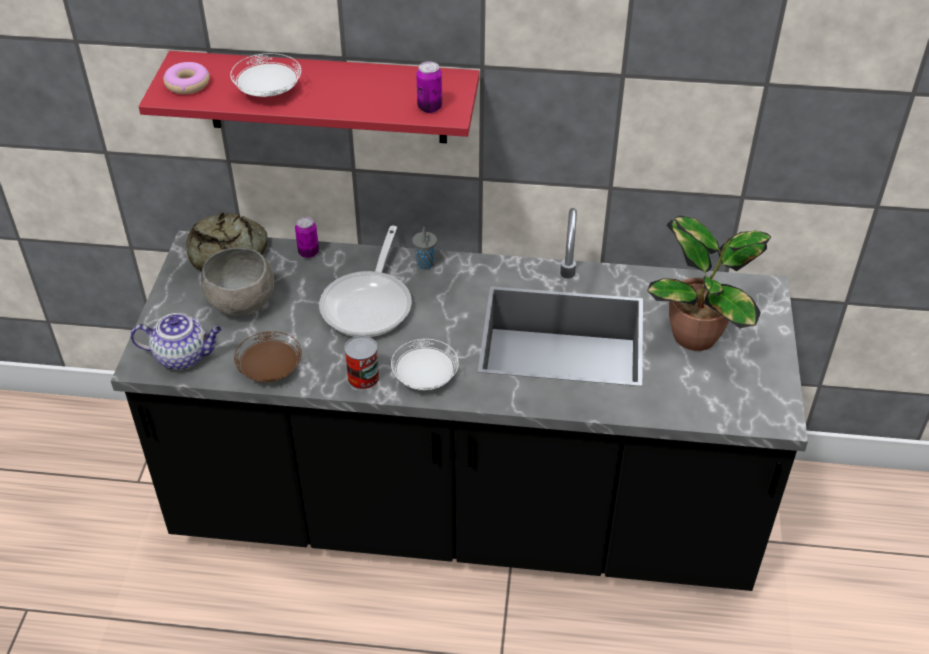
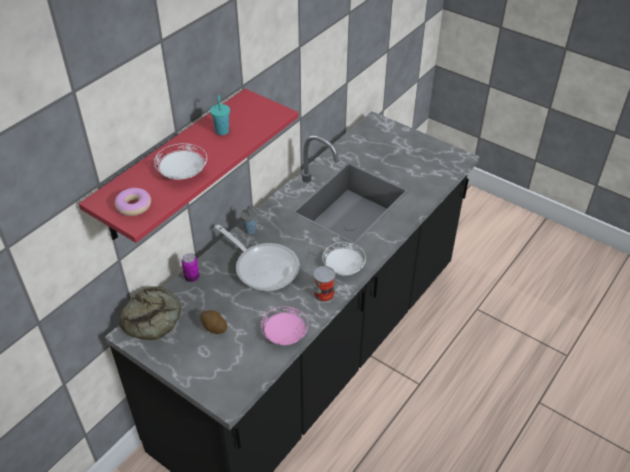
camera: 60 degrees left, 0 degrees up
teapot [130,313,222,370] -> none
grey bowl [201,248,274,316] -> potato [200,310,227,334]
brown plate [234,331,302,382] -> pink plate [261,306,308,345]
can [416,61,442,113] -> none
potted plant [647,216,771,351] -> none
none -> turquoise cup [210,95,230,135]

